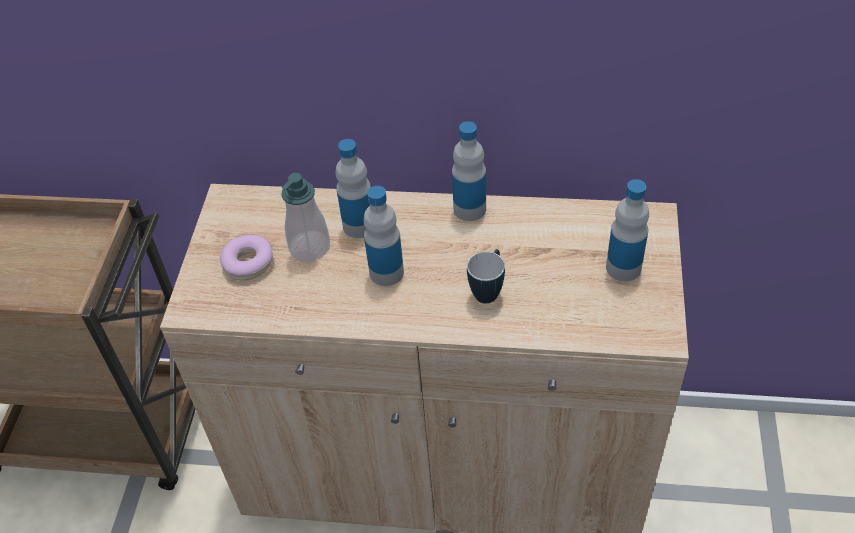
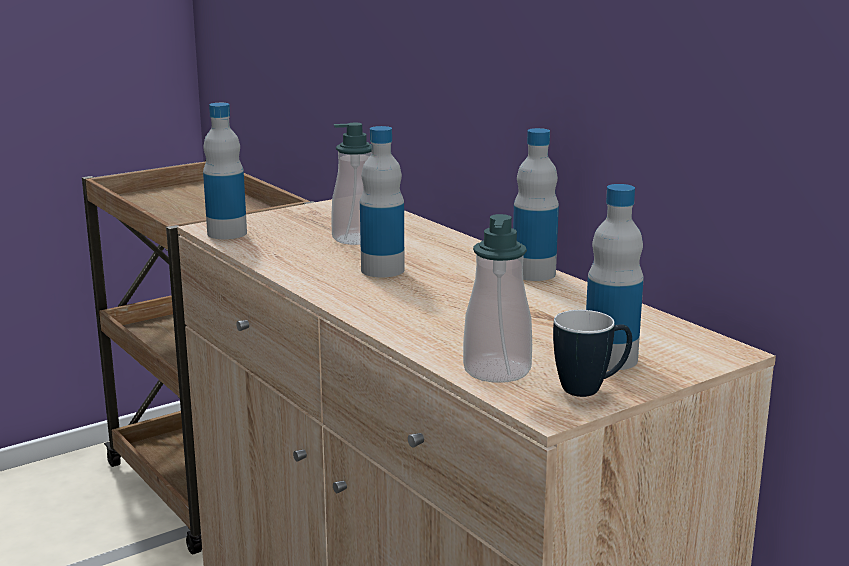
camera: 45 degrees right, 30 degrees down
donut [220,235,273,280] -> none
bottle [335,139,371,238] -> bottle moved to [203,103,247,239]
mug [467,249,505,304] -> mug moved to [553,310,632,397]
none -> soap dispenser [463,214,532,383]

